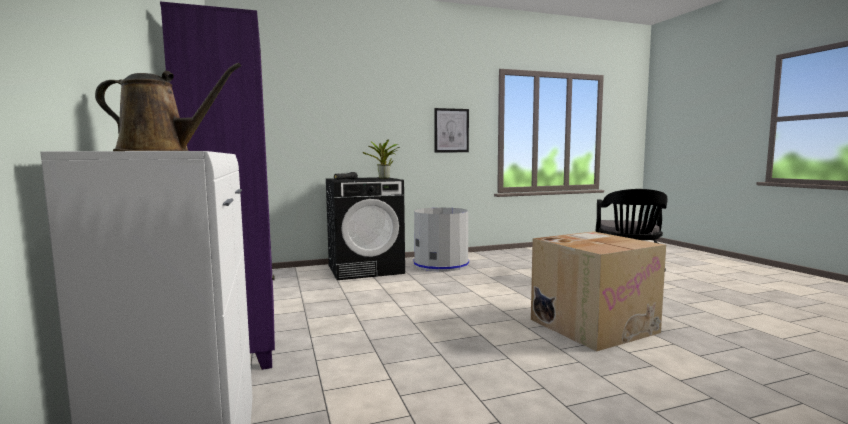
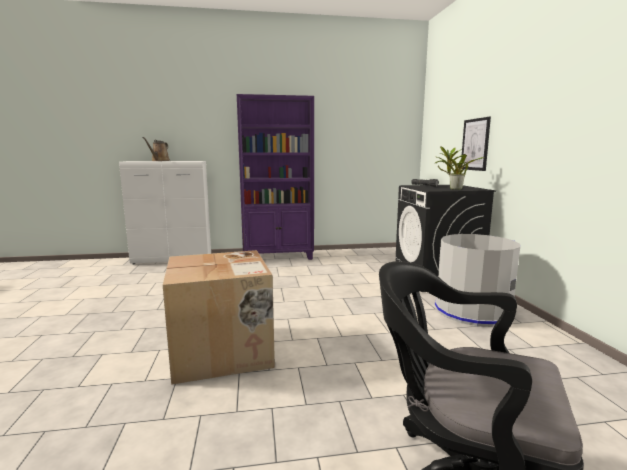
camera: 100 degrees right, 5 degrees up
picture [434,108,469,152] -> picture moved to [461,117,491,171]

